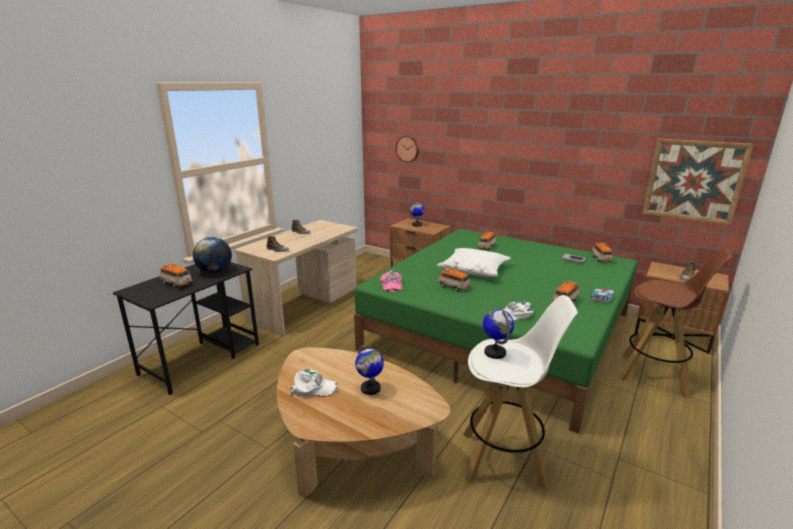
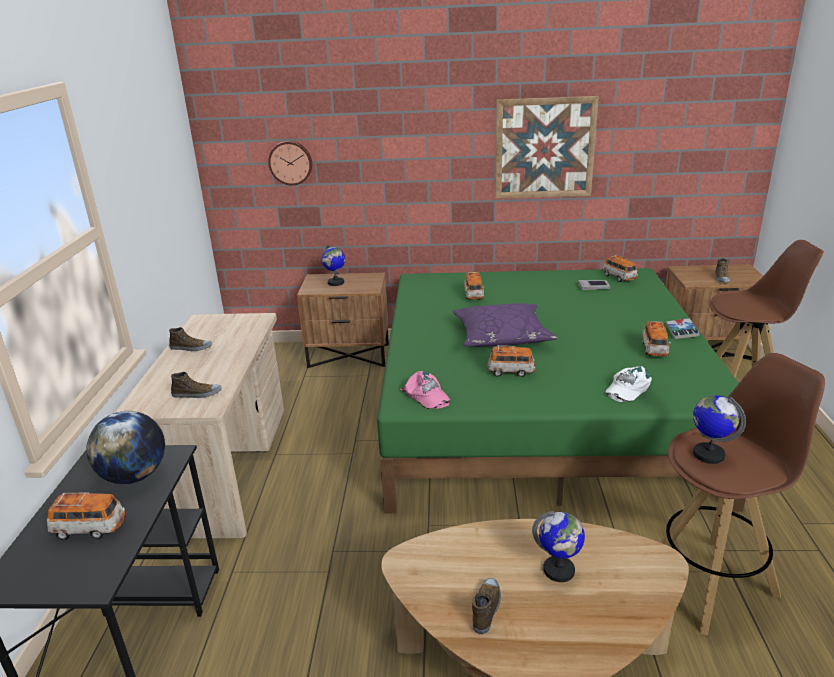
camera: 30 degrees left, 5 degrees up
white cap [290,369,338,397] -> shoe [472,578,501,634]
white pillow [437,248,511,277] -> purple pillow [453,303,557,347]
white stool [463,295,578,490] -> brown stool [660,353,825,635]
picture [643,139,754,225] -> picture moved to [495,96,599,199]

